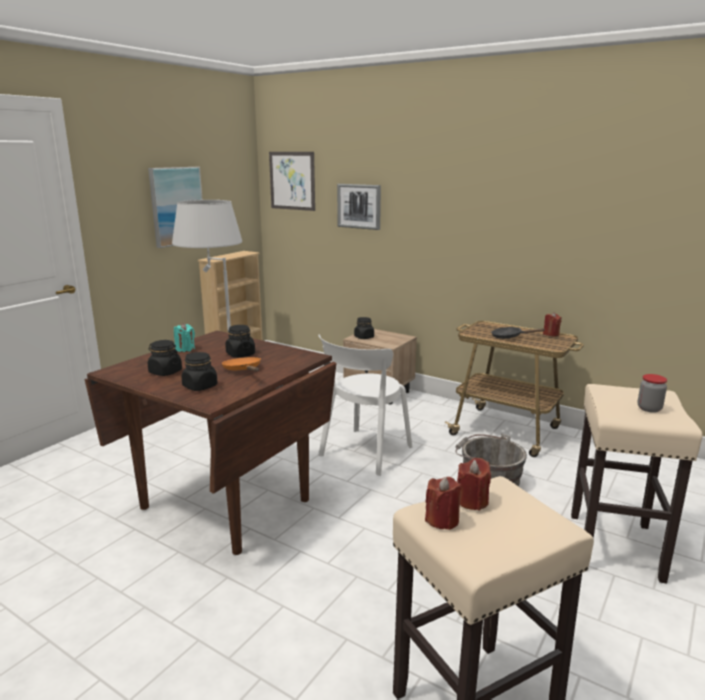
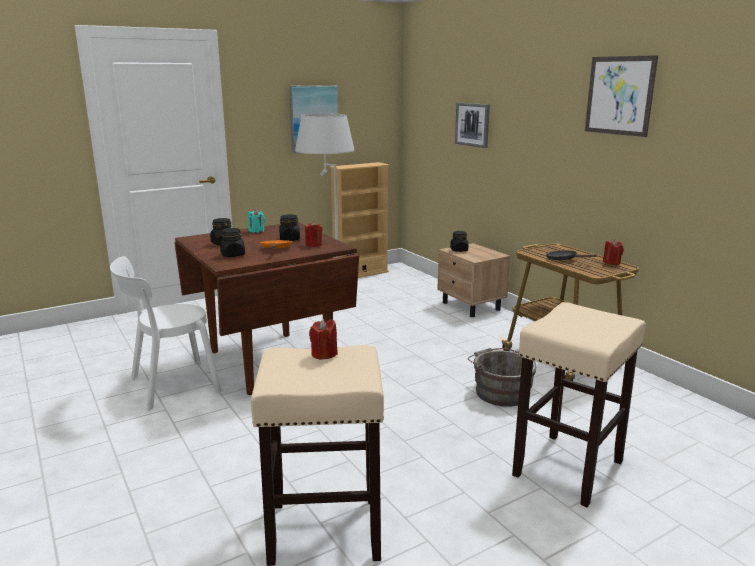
camera: 25 degrees right, 0 degrees up
picture [269,152,315,211] -> picture moved to [585,55,658,137]
white chair [318,335,412,476] -> white chair moved to [110,256,221,410]
red candle [425,477,461,530] -> red candle moved to [305,221,323,247]
jar [638,374,667,413] -> none

